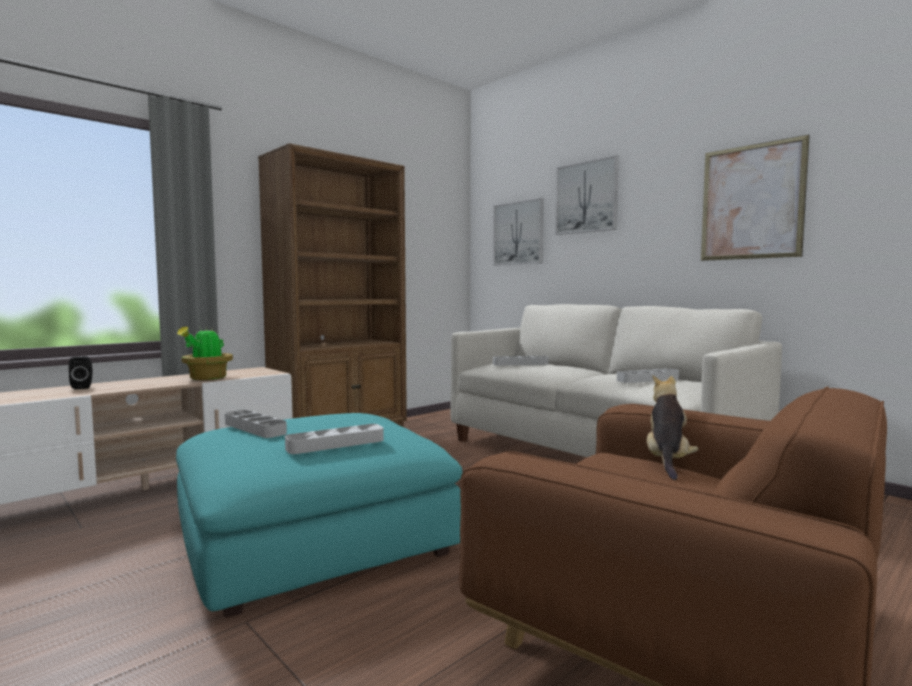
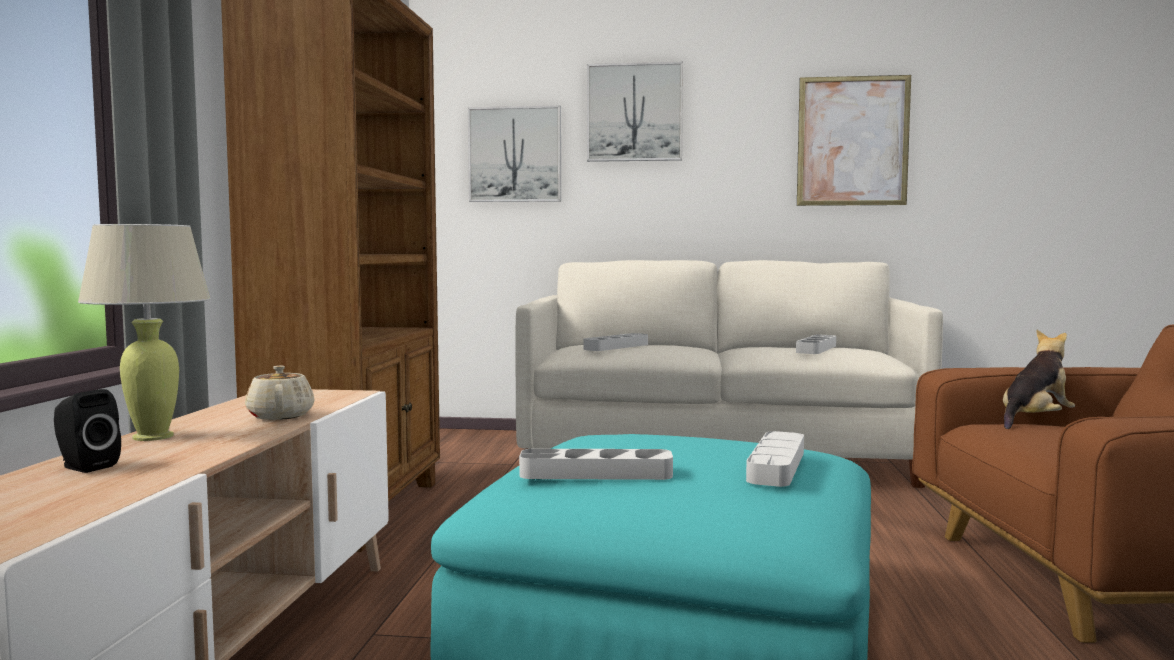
camera: 40 degrees left, 0 degrees up
potted plant [177,326,233,380] -> beige teapot [245,366,314,420]
plush toy [647,375,698,480] -> plush toy turned 75 degrees clockwise [1003,330,1075,429]
none -> beige table lamp [78,224,211,441]

